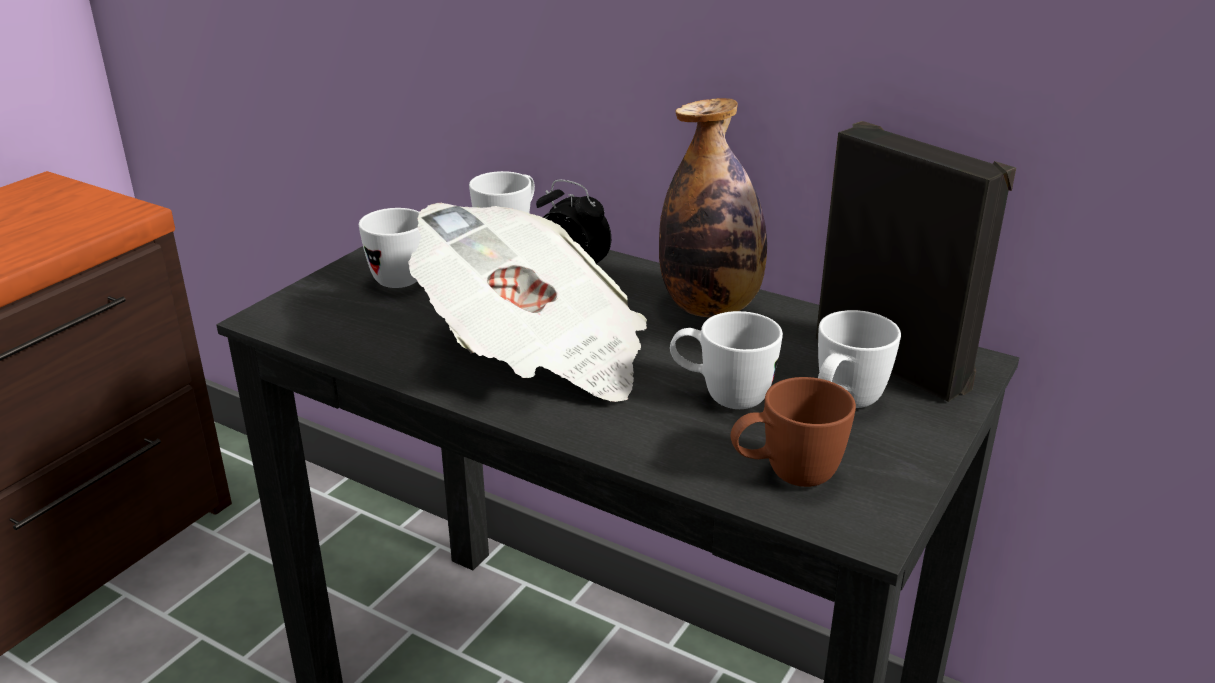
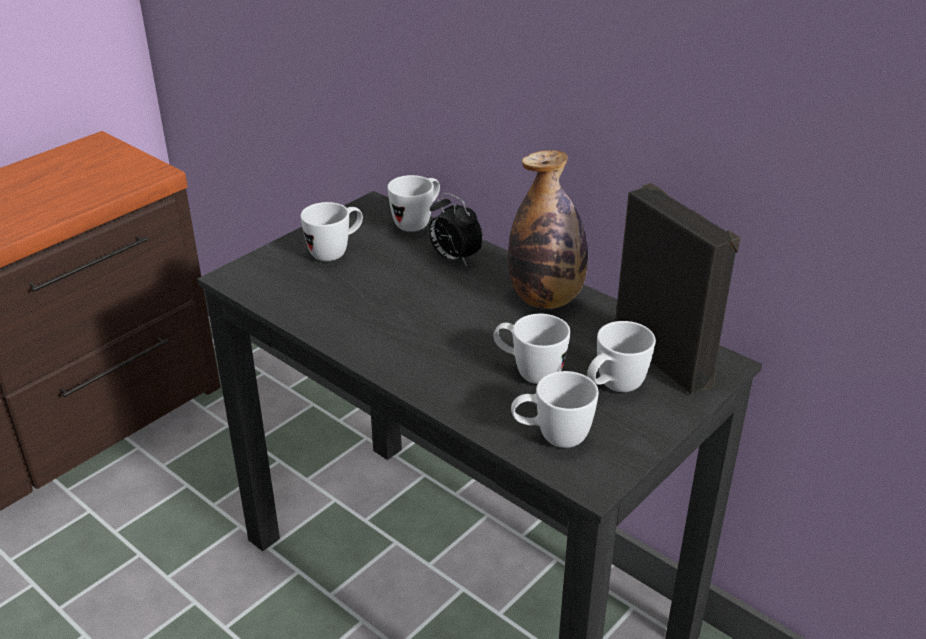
camera: 10 degrees right, 5 degrees up
newspaper [408,203,647,402] -> none
brown mug [731,377,856,487] -> white mug [511,371,599,448]

